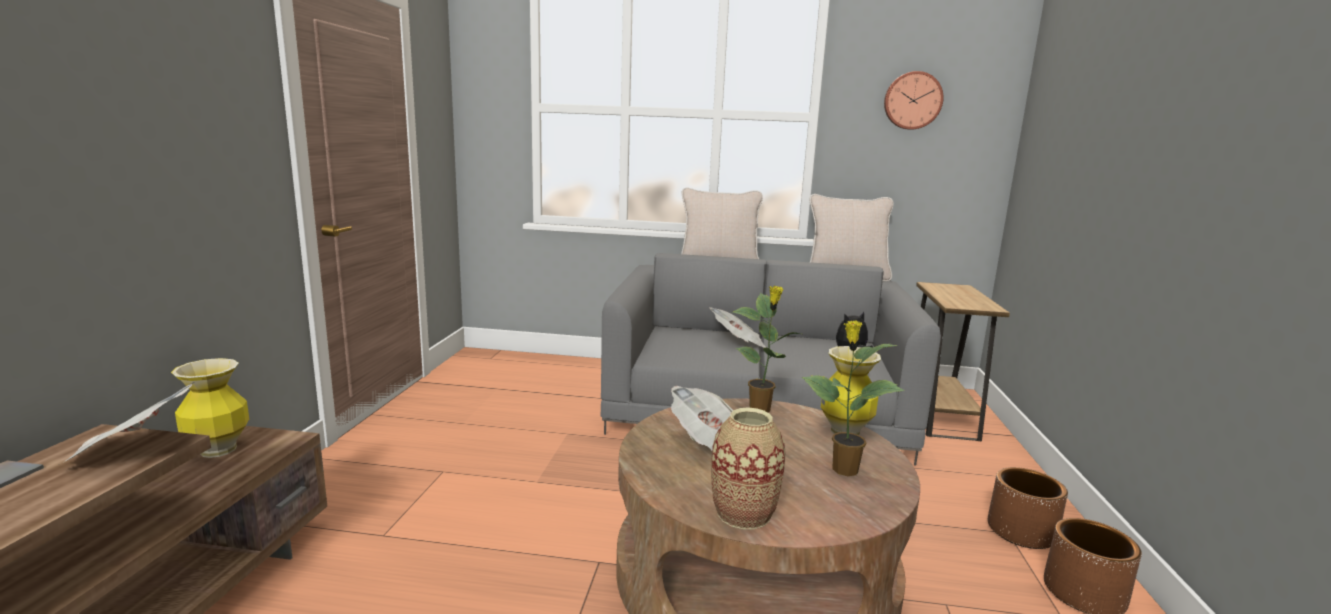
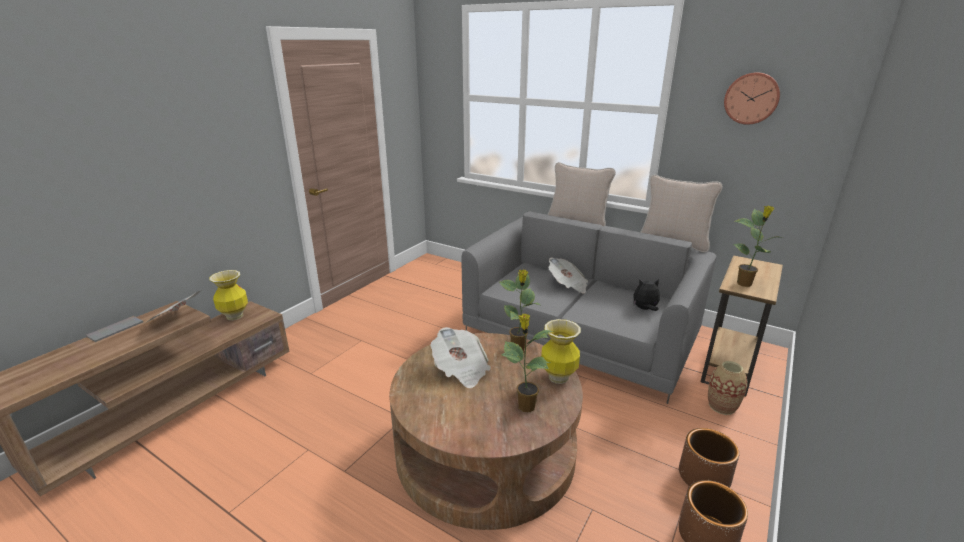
camera: 25 degrees right, 10 degrees up
vase [711,408,785,529] -> vase moved to [708,361,748,415]
none -> potted plant [733,205,783,287]

